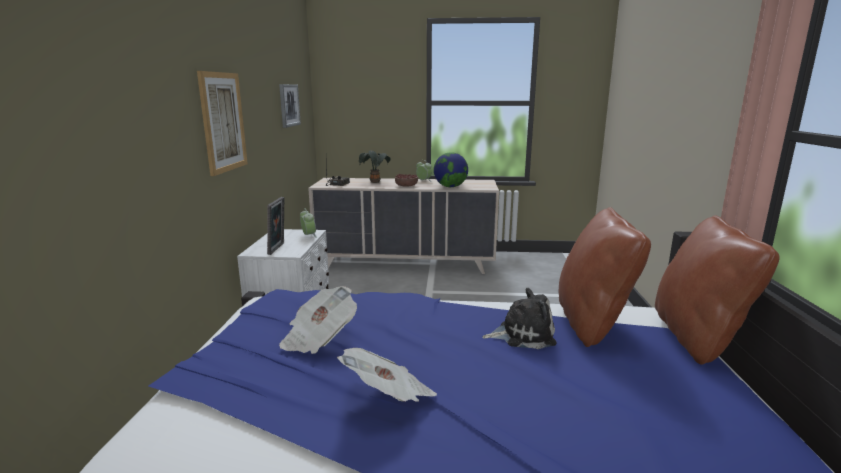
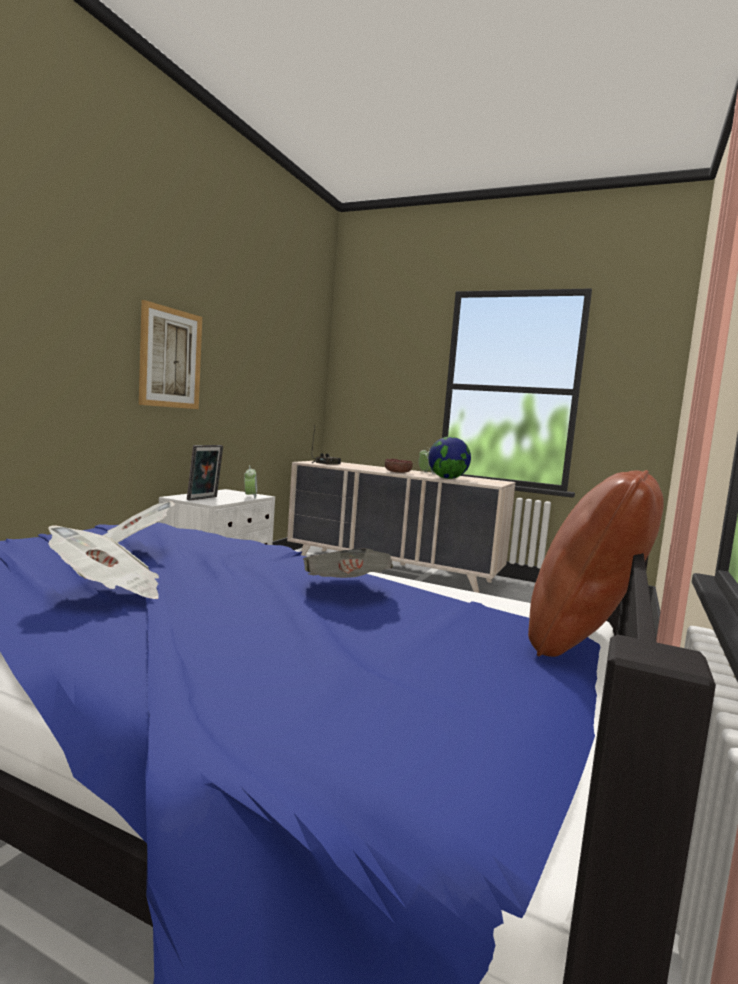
camera: 20 degrees right, 10 degrees down
picture [279,84,301,128] -> none
potted plant [359,150,391,183] -> none
plush toy [482,288,556,349] -> newspaper [303,548,393,578]
brown pillow [559,207,651,347] -> none

